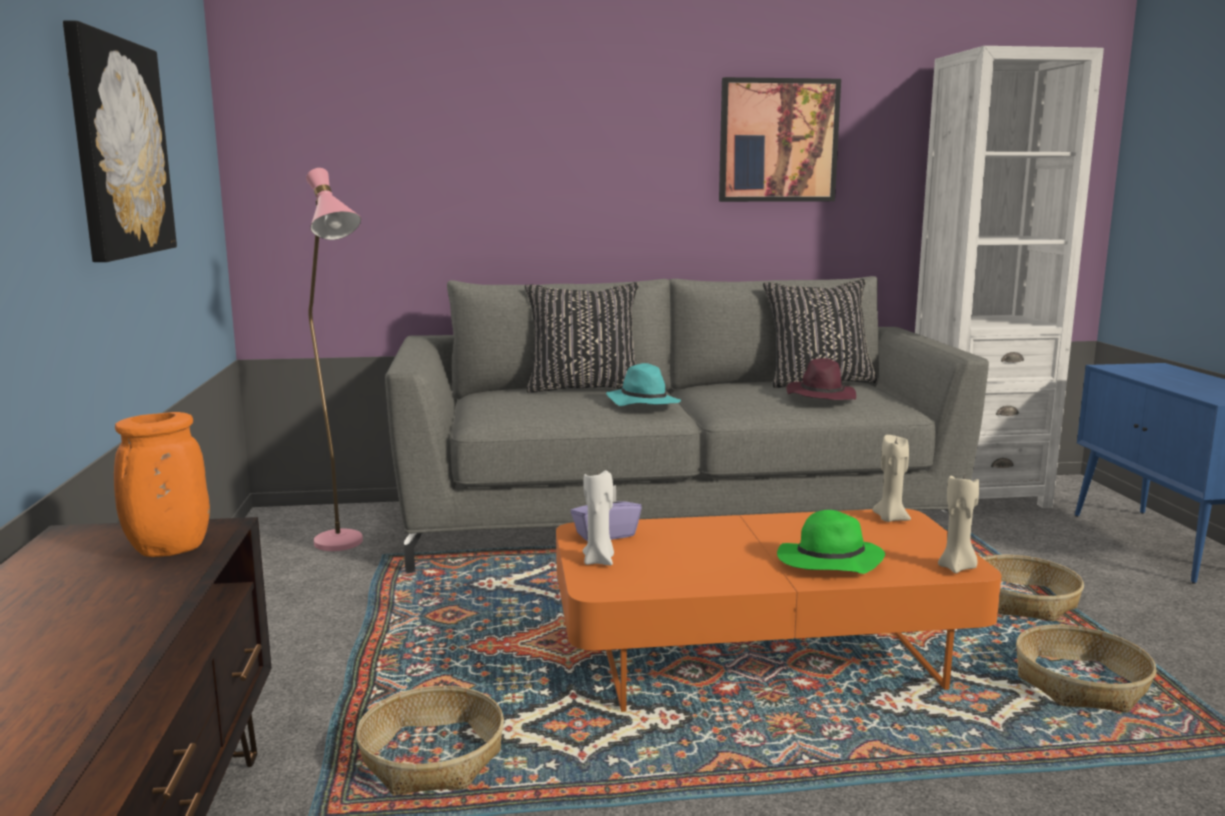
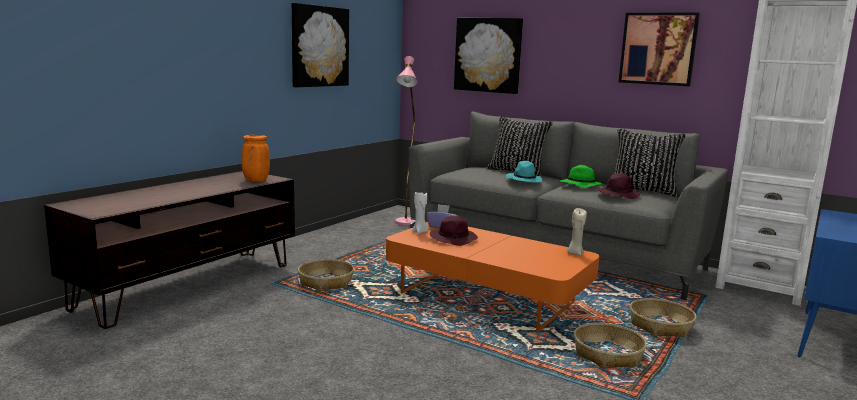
camera: 40 degrees right, 0 degrees up
green hat [777,510,885,574] -> green hat moved to [560,165,603,188]
beige candle [938,472,979,573] -> none
none -> purple hat [430,216,478,246]
none -> picture [454,18,523,94]

